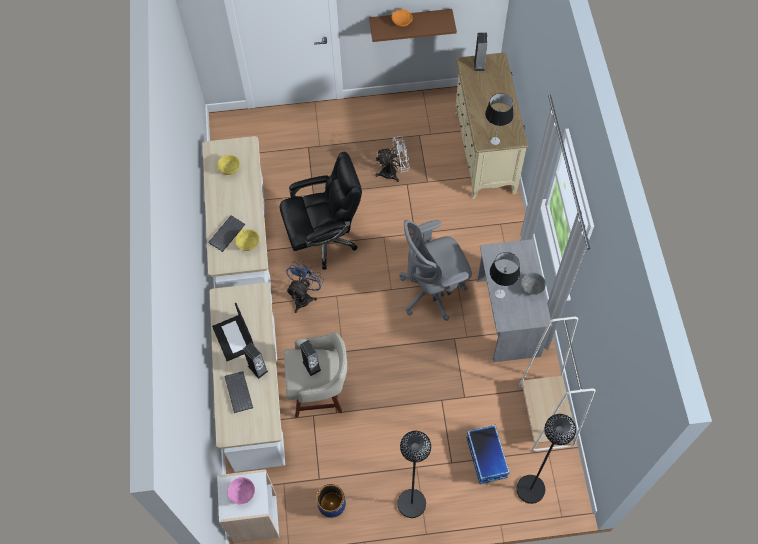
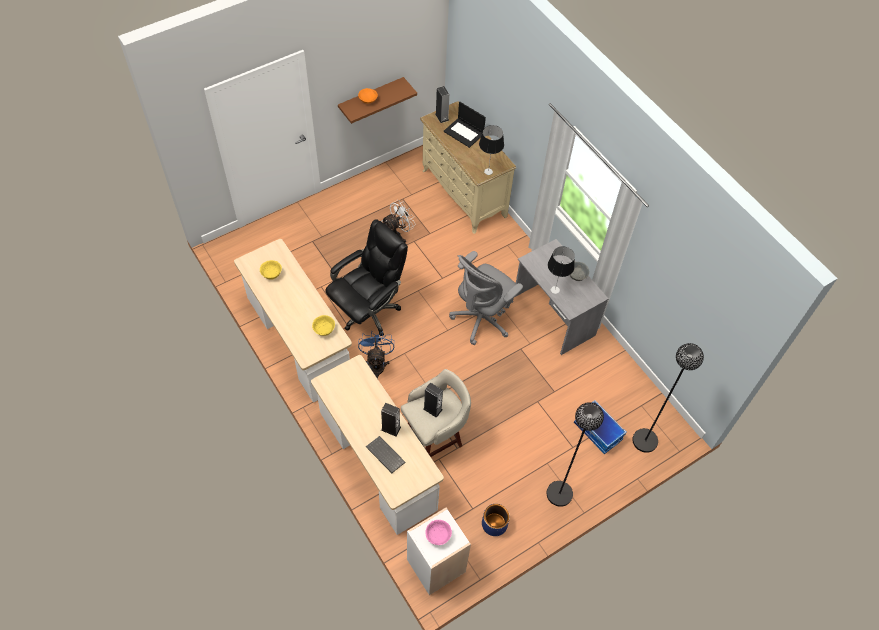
camera: 30 degrees left, 5 degrees down
keyboard [208,215,245,252] -> none
laptop [212,303,254,361] -> laptop moved to [444,102,486,148]
clothes rack [519,317,596,451] -> none

